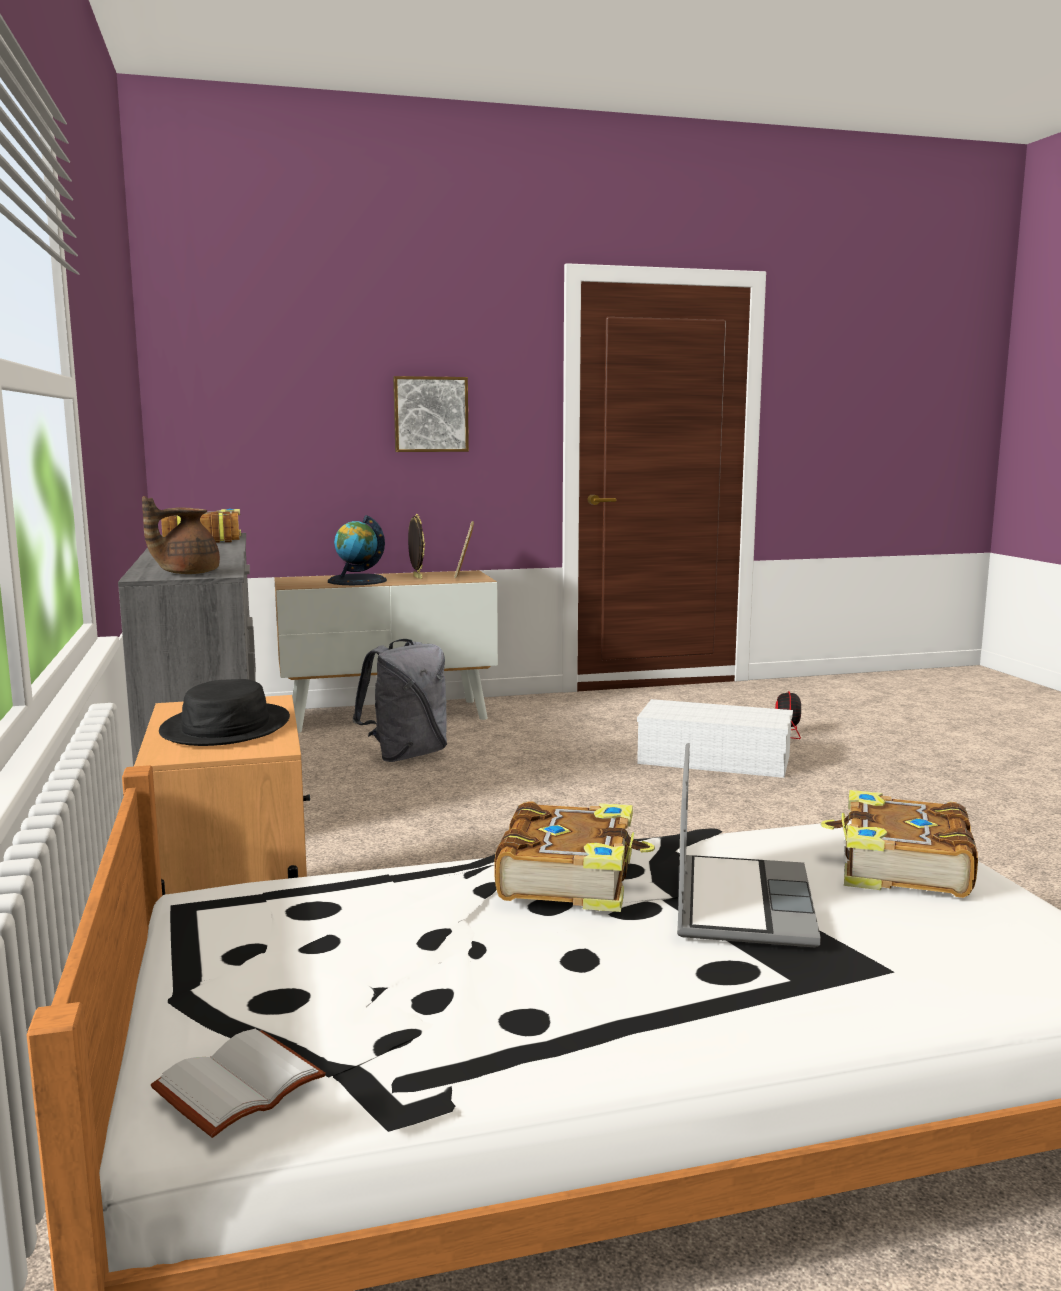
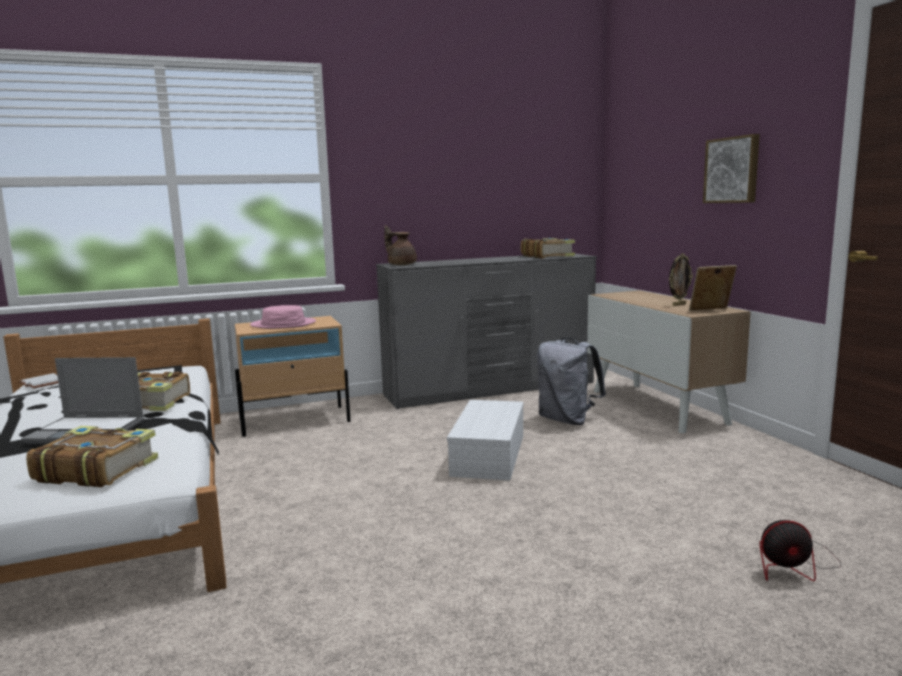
camera: 85 degrees right, 0 degrees up
black hat [159,679,290,746] -> pink hat [250,305,316,329]
globe [328,515,387,585] -> none
white storage box [637,699,793,778] -> white storage box moved to [447,400,524,481]

